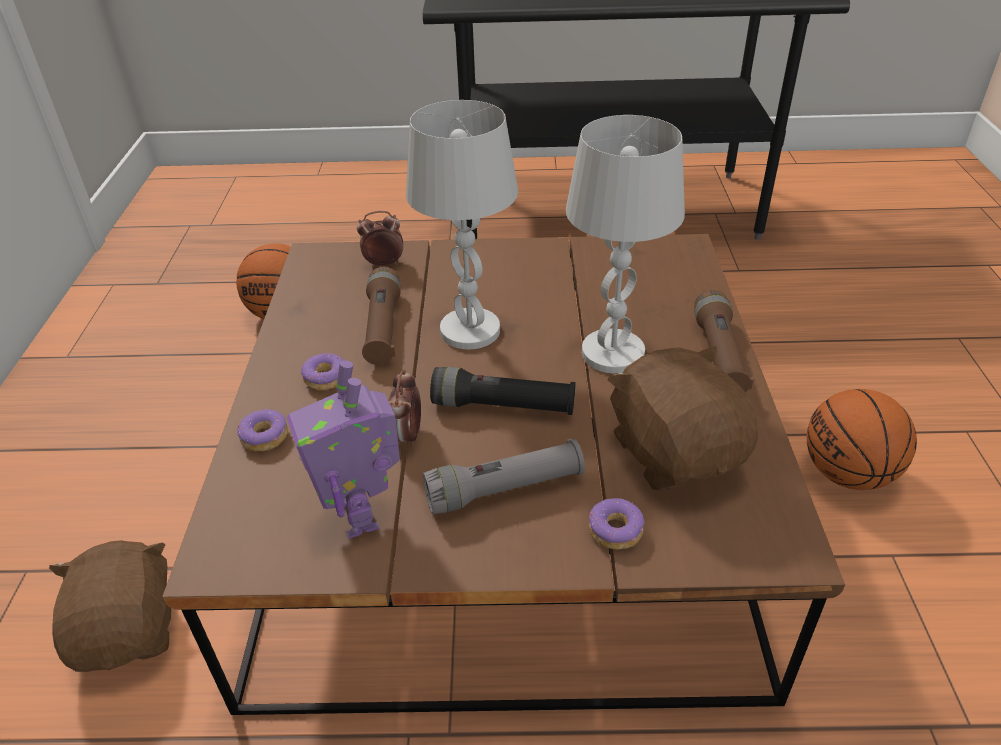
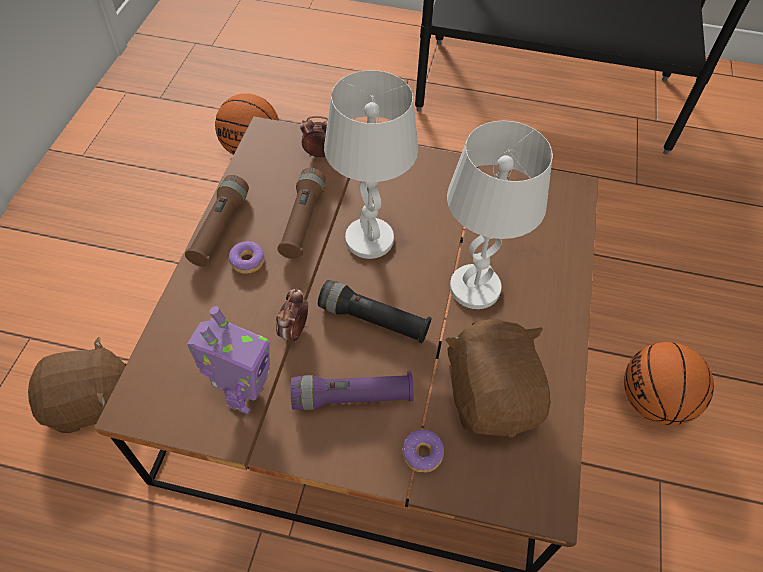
camera: 10 degrees right, 15 degrees up
brown plush toy [49,540,171,672] -> brown plush toy turned 75 degrees clockwise [28,337,127,433]
donut [237,409,288,451] -> none
toy robot [287,360,400,539] -> toy robot turned 150 degrees counterclockwise [187,306,270,414]
grey flashlight [423,439,585,514] -> purple flashlight [291,371,414,410]
brown flashlight [694,290,754,392] -> brown flashlight moved to [185,175,249,266]

